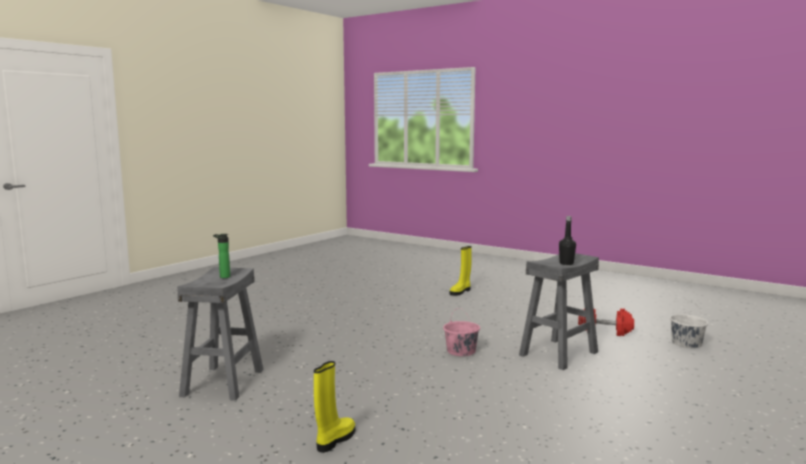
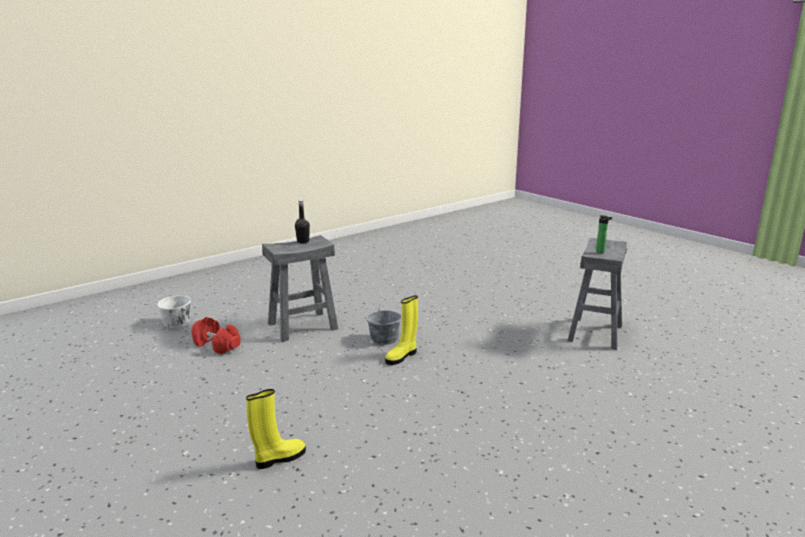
camera: 165 degrees left, 10 degrees up
yellow boot [314,361,355,453] -> yellow boot moved to [385,295,418,365]
pink bucket [443,308,480,356] -> grey bucket [366,299,402,345]

